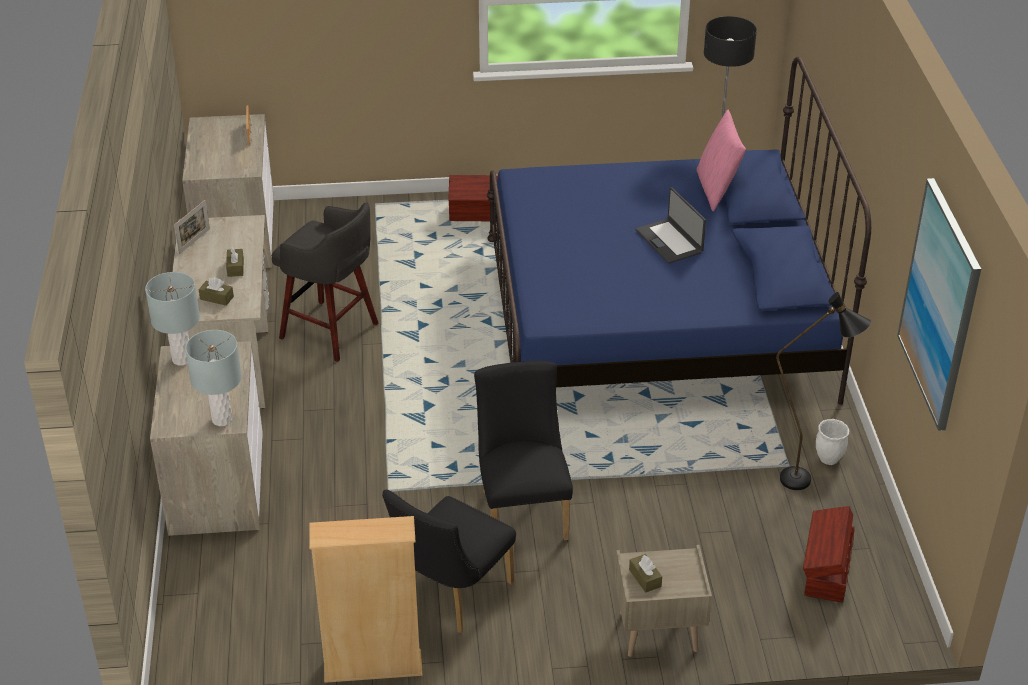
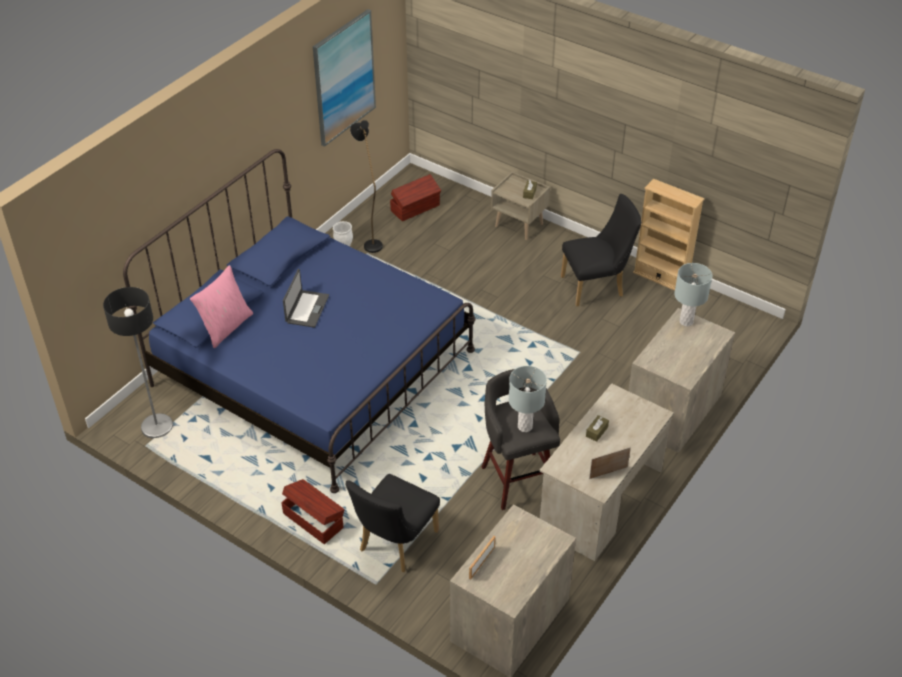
camera: 140 degrees left, 5 degrees up
grey table lamp [145,272,200,366] -> grey table lamp moved to [509,366,547,432]
brown tissue box [199,277,234,306] -> none
black chair [474,361,573,540] -> black chair moved to [345,474,440,572]

